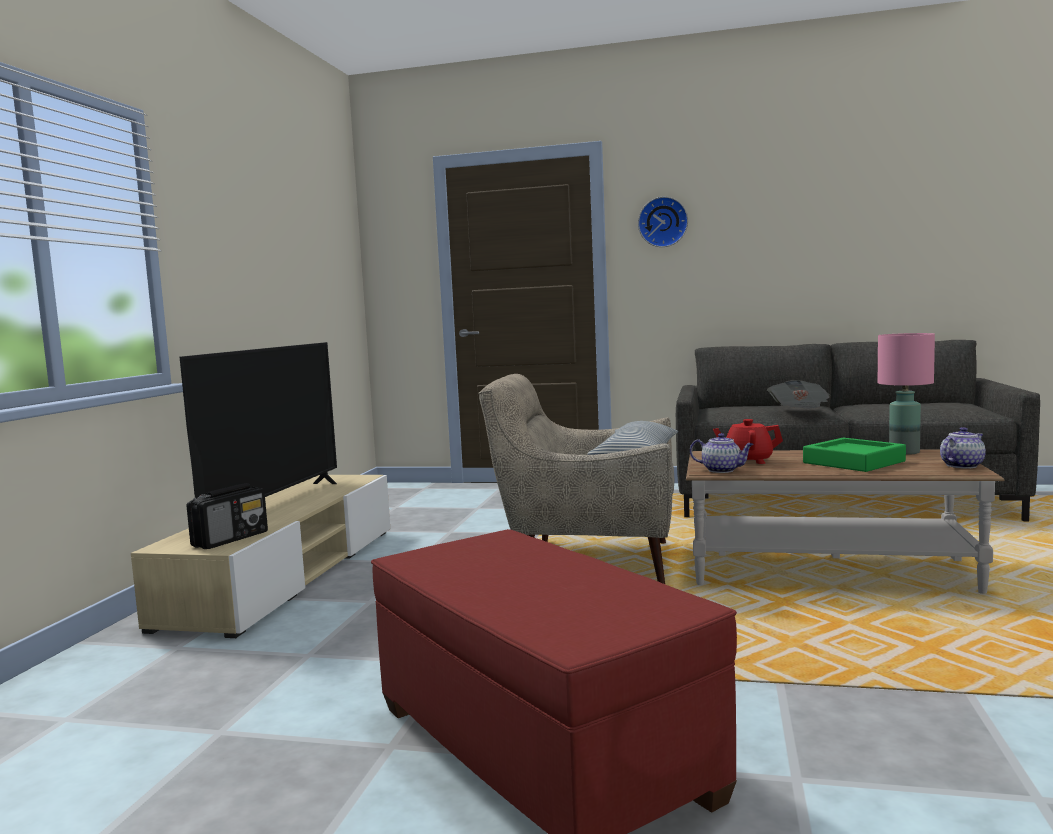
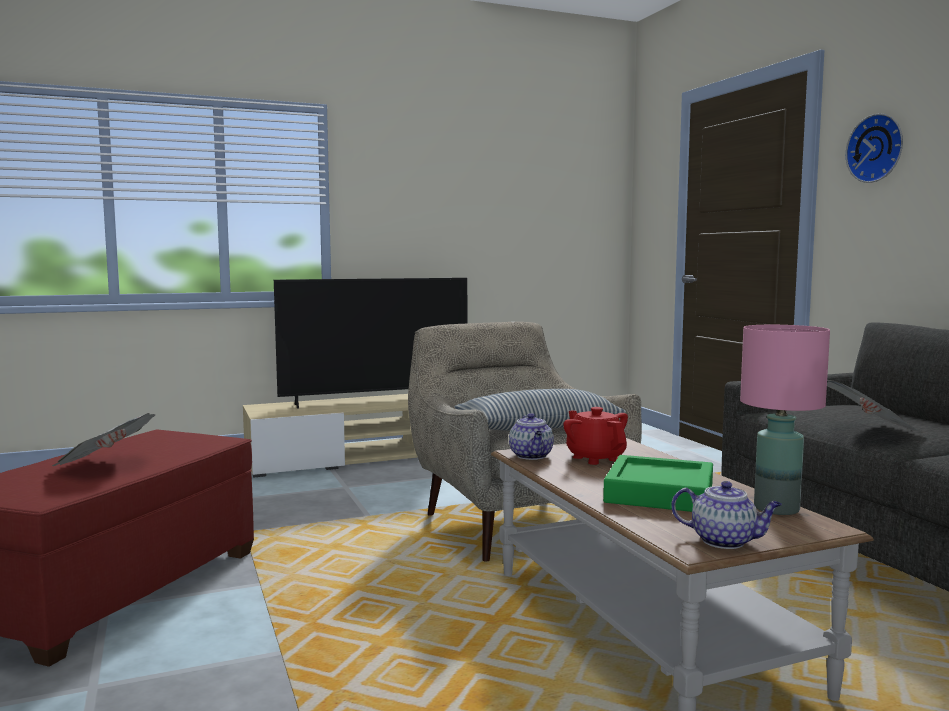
camera: 55 degrees right, 0 degrees up
radio [186,483,268,549] -> none
none -> newspaper [52,413,155,466]

